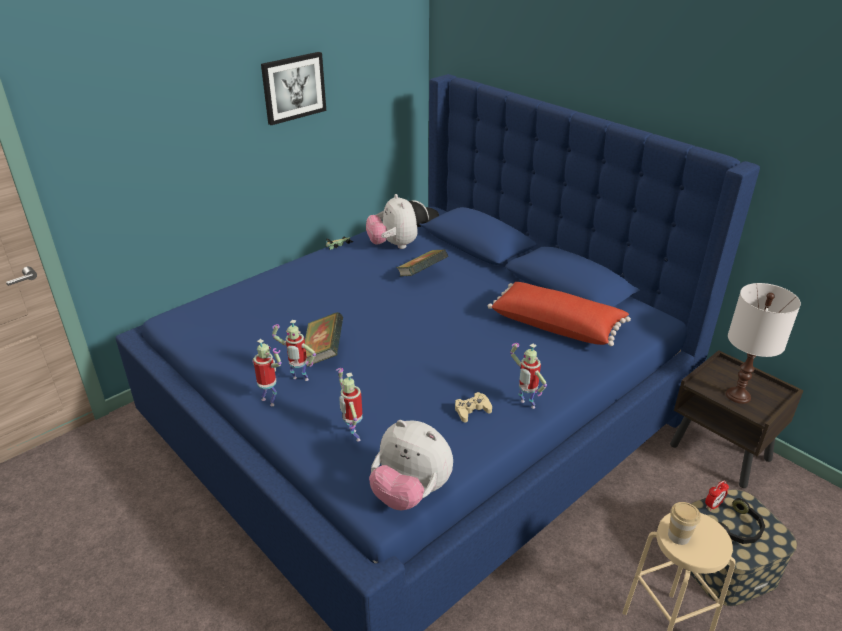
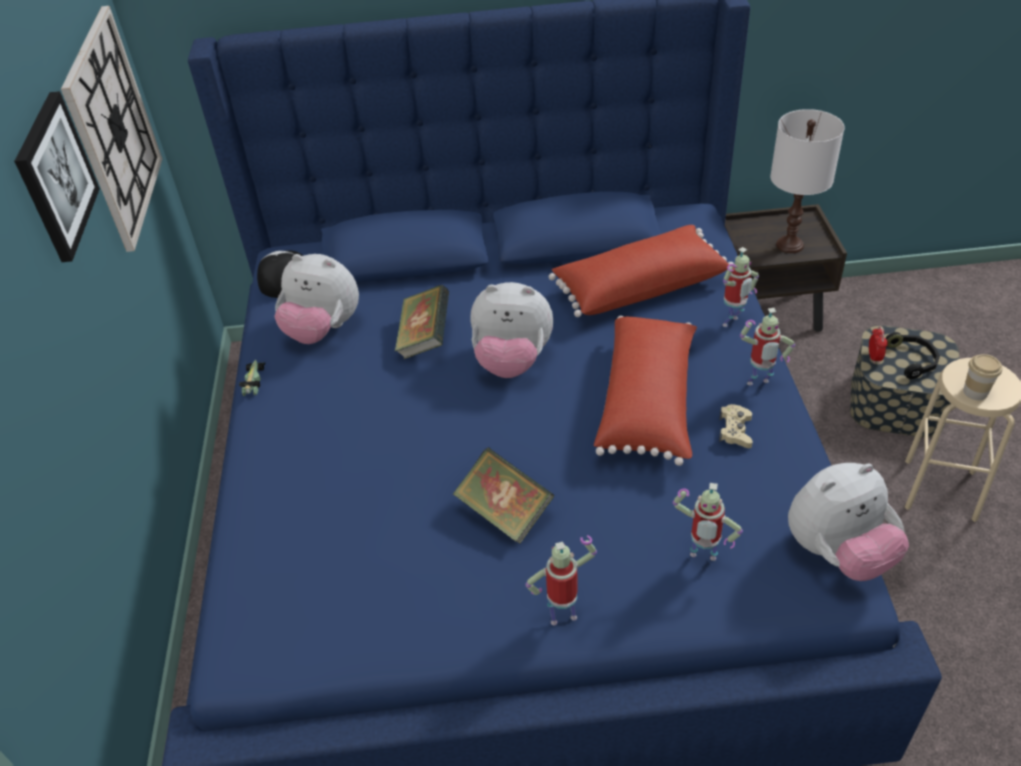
camera: 50 degrees left, 10 degrees up
toy robot [272,320,316,381] -> toy robot moved to [723,247,759,327]
none -> wall clock [61,6,162,252]
none -> plush toy [471,282,553,378]
none -> red pillow [594,316,697,466]

